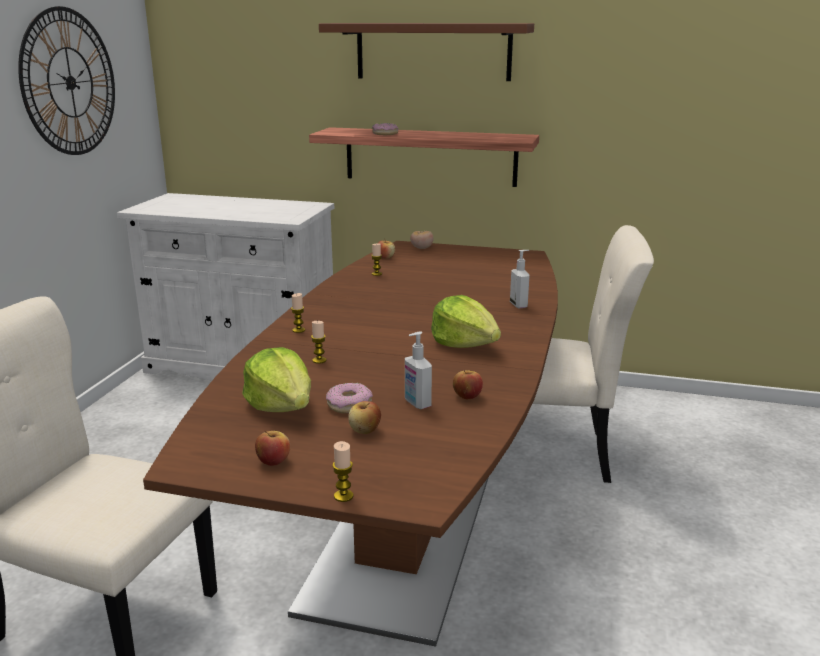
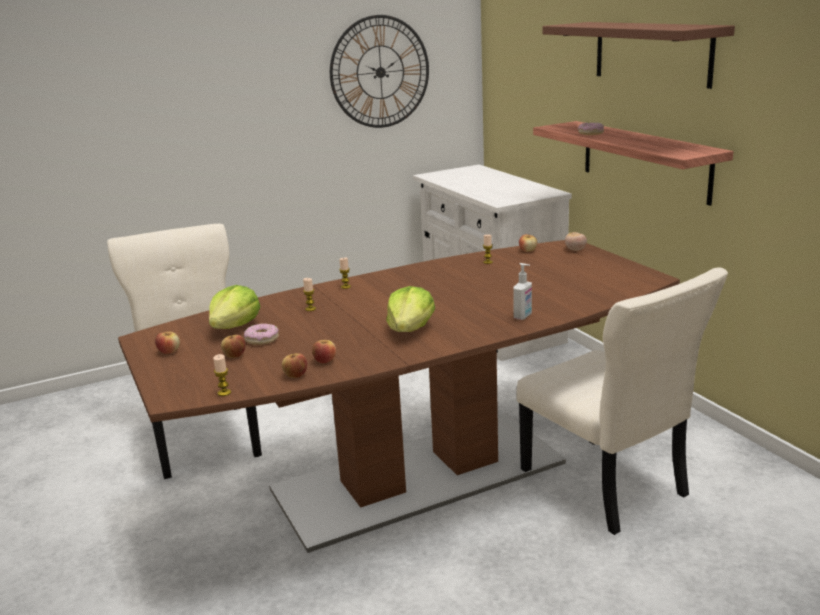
camera: 50 degrees right, 0 degrees up
candle [332,441,353,502] -> candle moved to [213,354,231,396]
soap dispenser [405,331,432,409] -> none
none -> apple [282,353,307,378]

